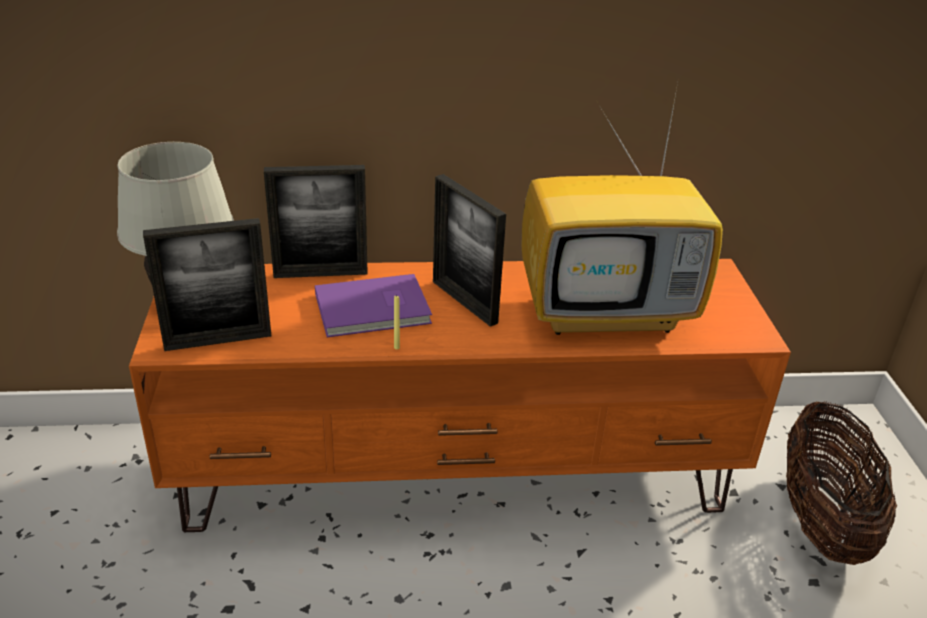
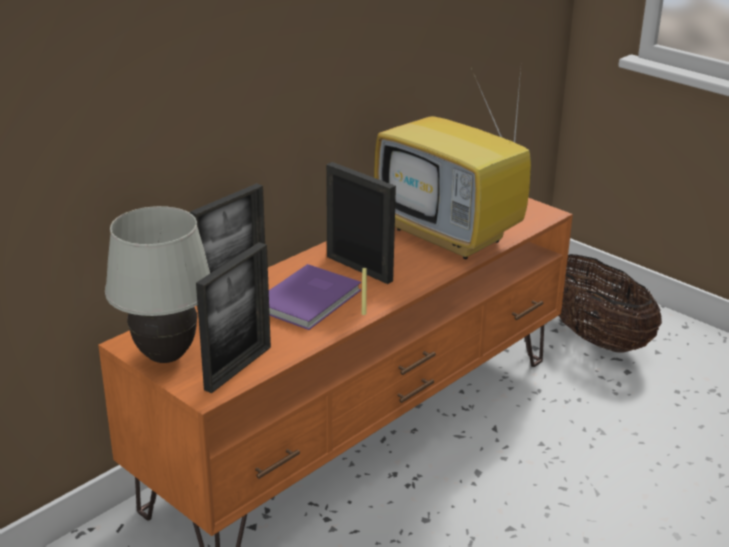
camera: 40 degrees left, 5 degrees down
picture frame [433,174,506,327] -> picture frame turned 150 degrees counterclockwise [326,162,396,284]
television [521,83,723,335] -> television turned 90 degrees clockwise [374,68,531,259]

